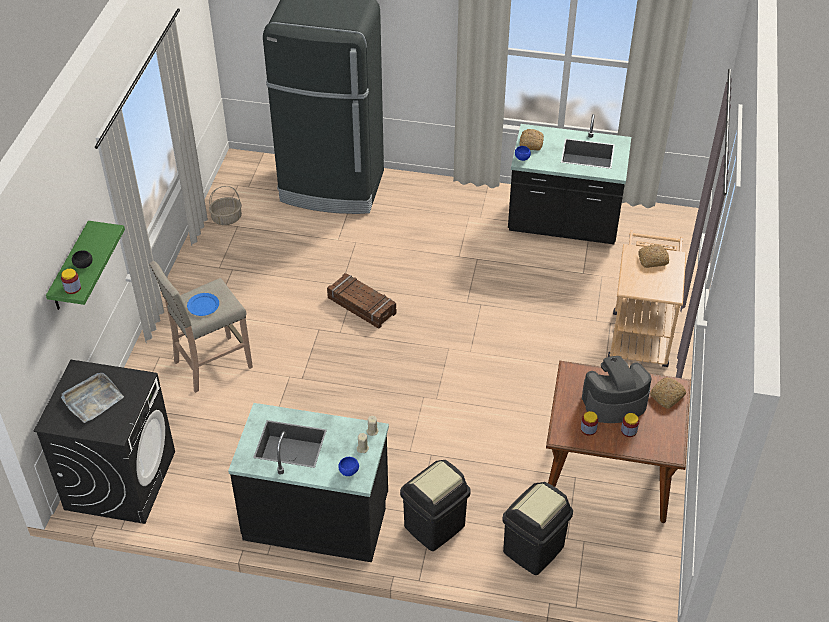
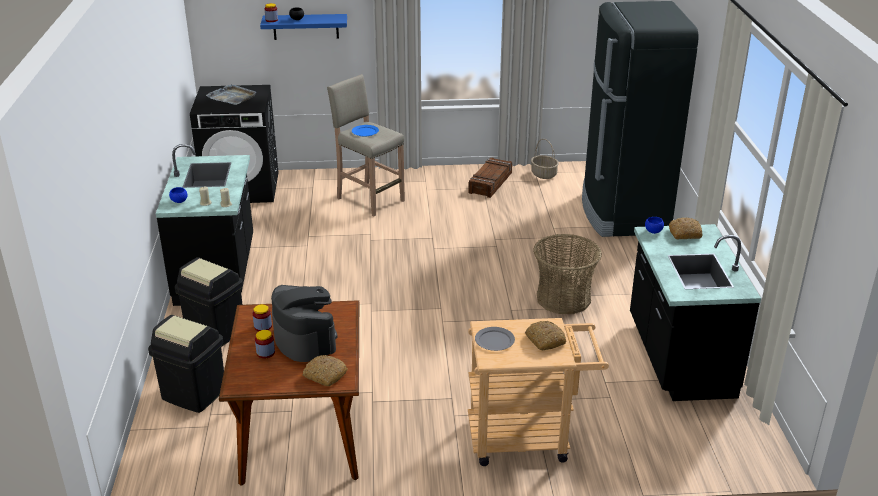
camera: 75 degrees right, 15 degrees down
green shelf [46,221,125,310] -> blue shelf [260,14,347,40]
crate [327,273,396,329] -> crate moved to [468,157,512,198]
none -> grey plate [475,327,515,351]
none -> basket [533,234,602,314]

